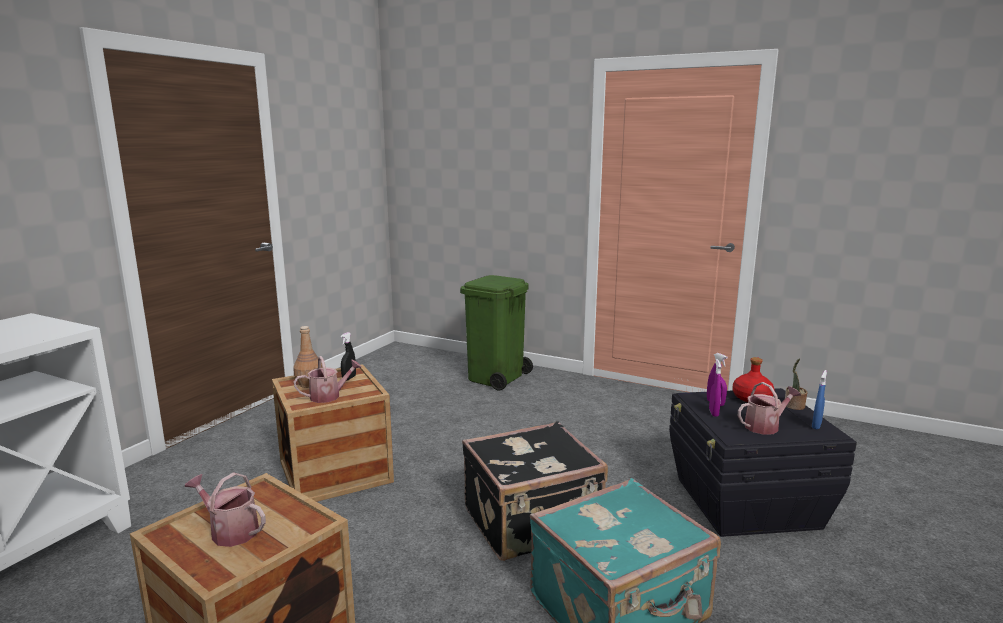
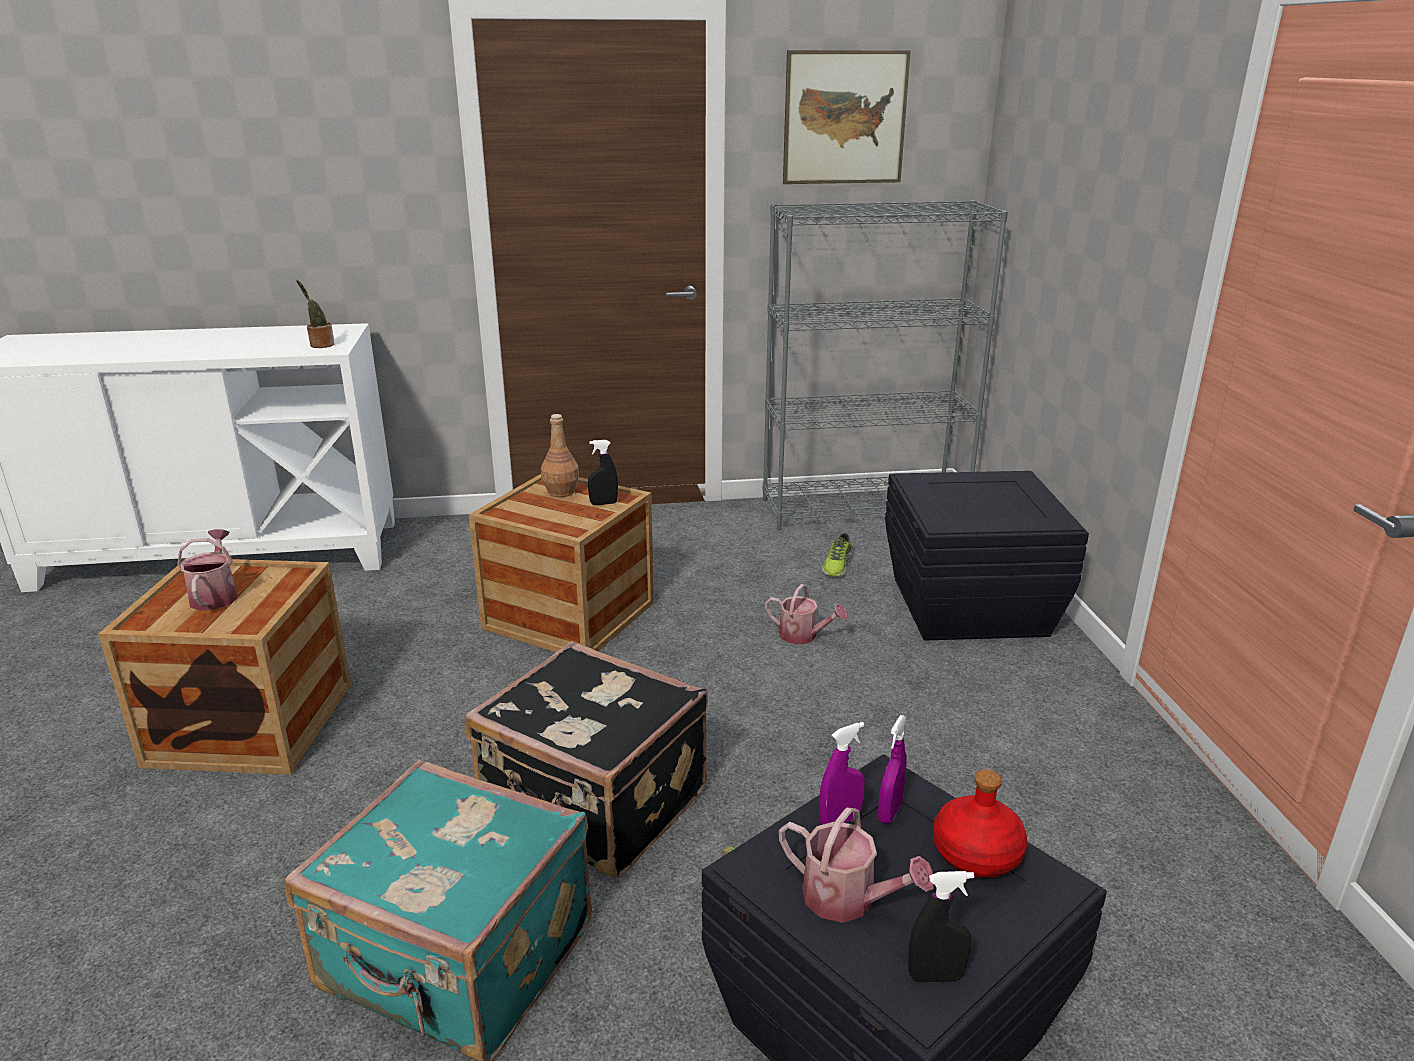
camera: 55 degrees right, 10 degrees up
watering can [294,356,362,403] -> watering can moved to [765,584,848,644]
green trash can [460,275,533,391] -> black storage box [885,471,1089,641]
potted plant [785,358,808,410] -> potted plant moved to [296,280,334,348]
blue spray bottle [812,370,827,429] -> black spray bottle [908,871,974,982]
none -> grey bookcase [763,200,1008,530]
none -> picture [783,50,911,184]
none -> shoe [821,533,851,577]

